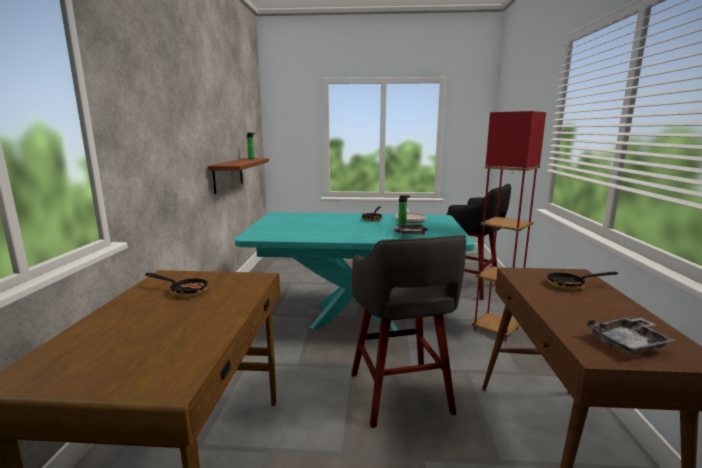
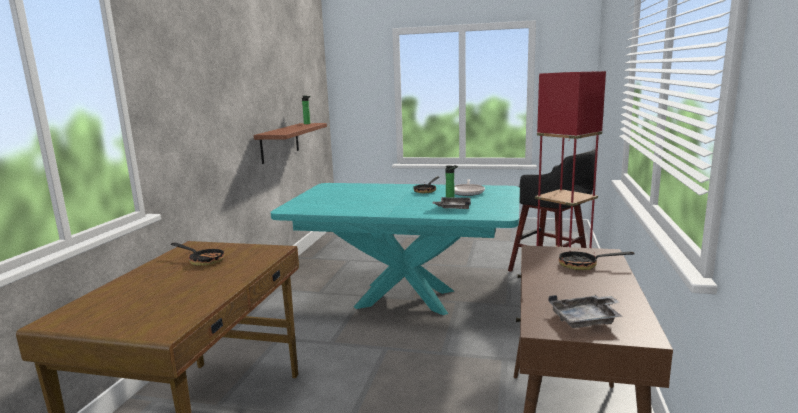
camera: 10 degrees right, 0 degrees up
grey stool [351,235,466,428] -> none

